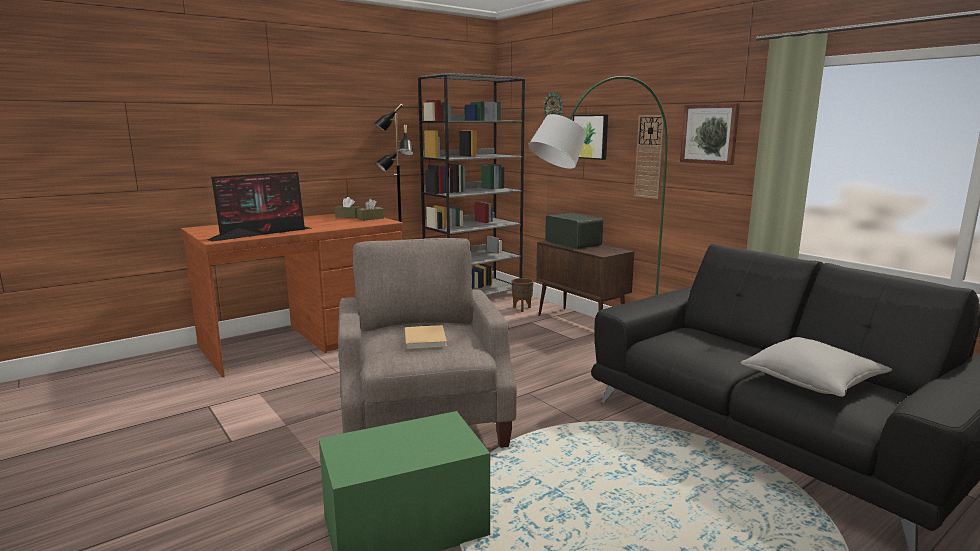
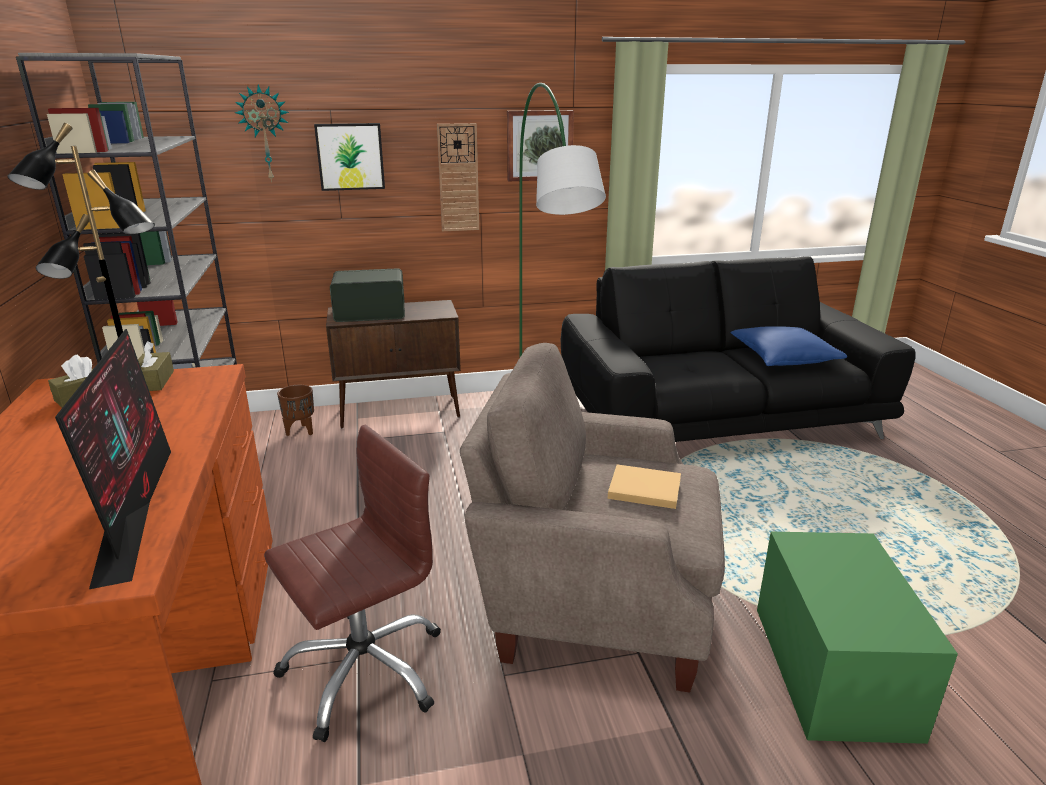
camera: 65 degrees left, 10 degrees up
grey pillow [741,337,892,397] -> blue pillow [730,326,847,366]
none -> brown office chair [264,425,441,742]

